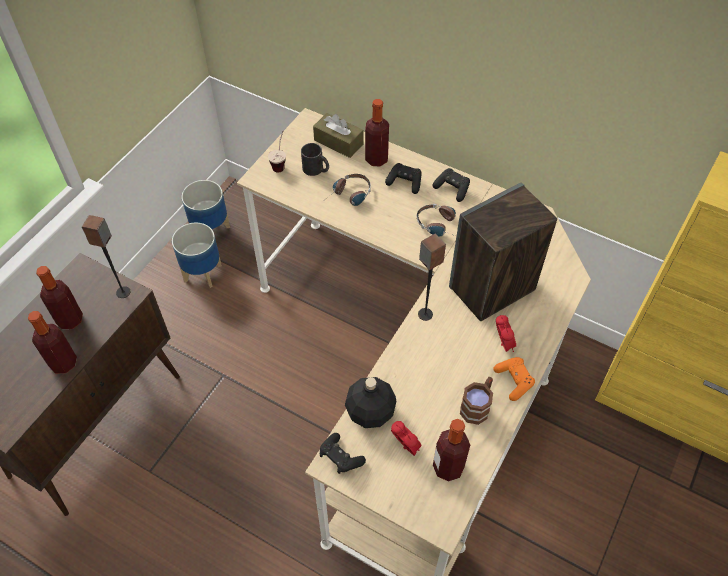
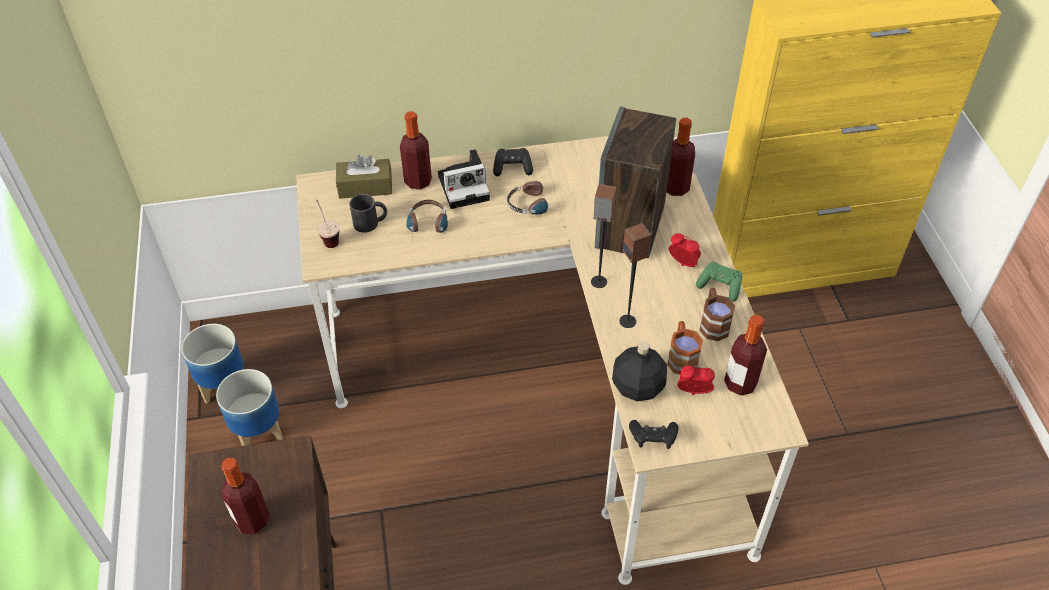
camera: 40 degrees left, 5 degrees down
bottle [28,311,77,373] -> bottle moved to [666,118,695,196]
speaker [82,215,131,298] -> speaker moved to [619,223,652,328]
black game controller [385,163,422,194] -> camera [438,149,490,209]
orange game controller [493,357,535,401] -> green game controller [696,262,742,302]
none -> brown mug [667,321,703,375]

